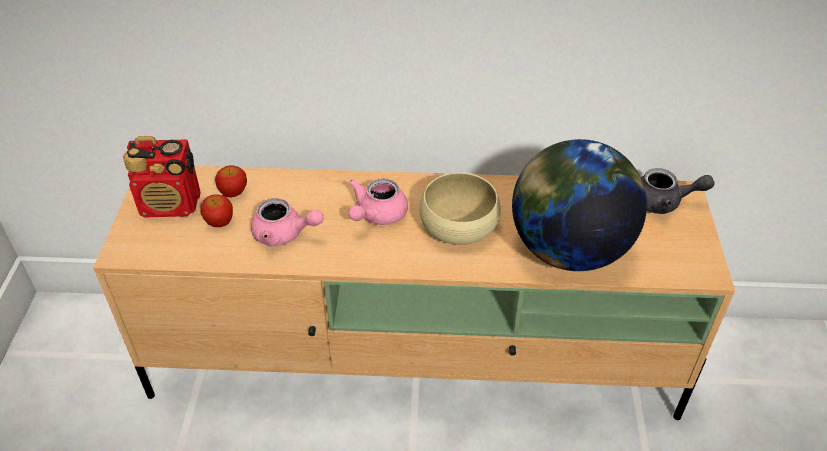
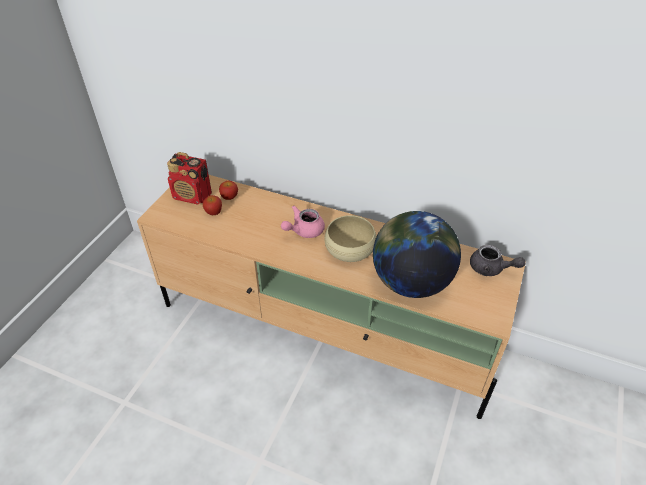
camera: 20 degrees right, 0 degrees up
pink teapot [251,198,324,247] -> none

